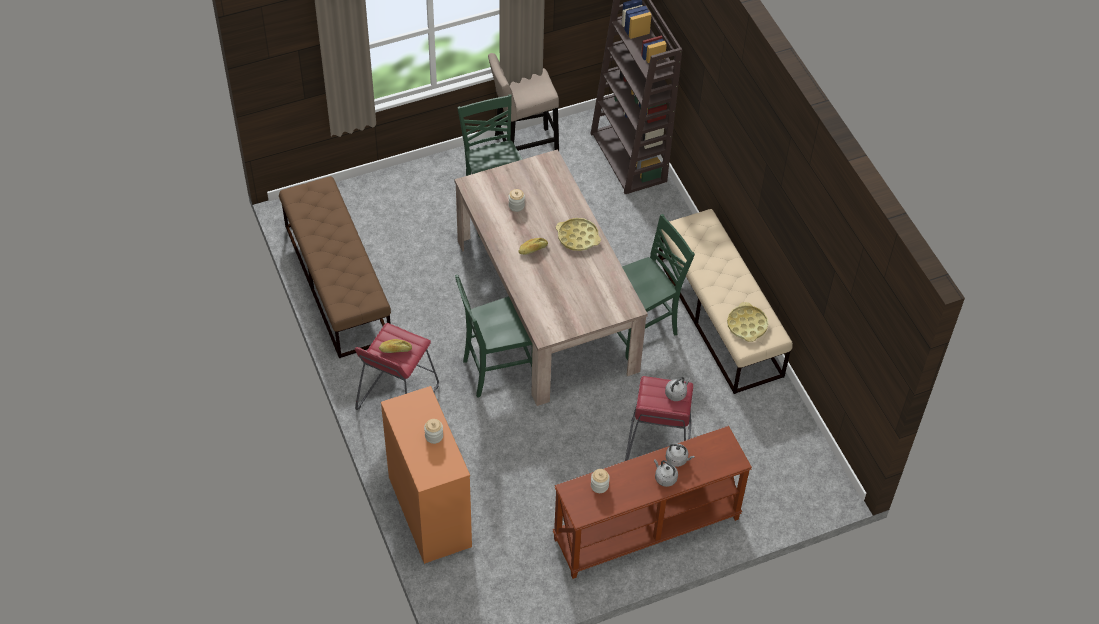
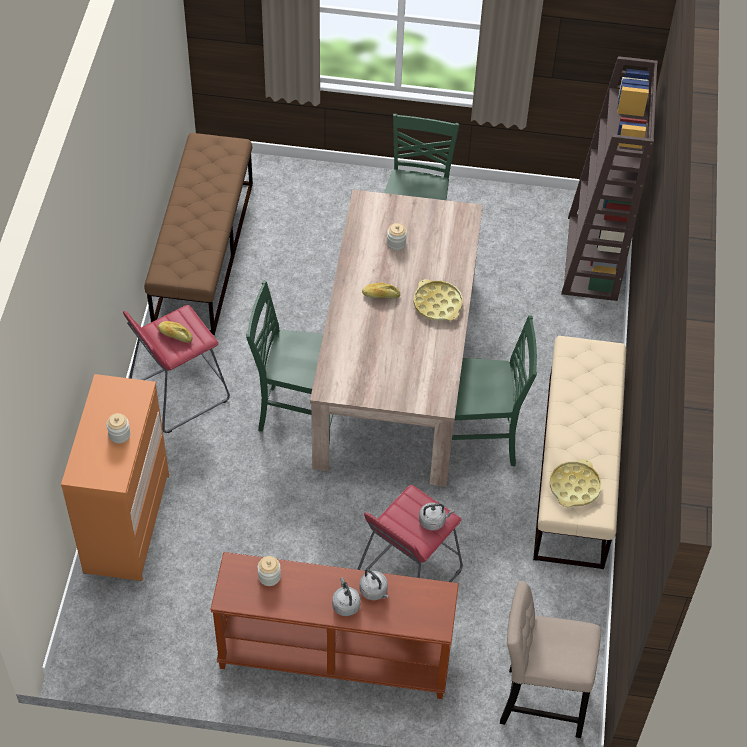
camera: 30 degrees right, 0 degrees up
beige stool [488,53,559,151] -> beige stool moved to [500,581,601,738]

